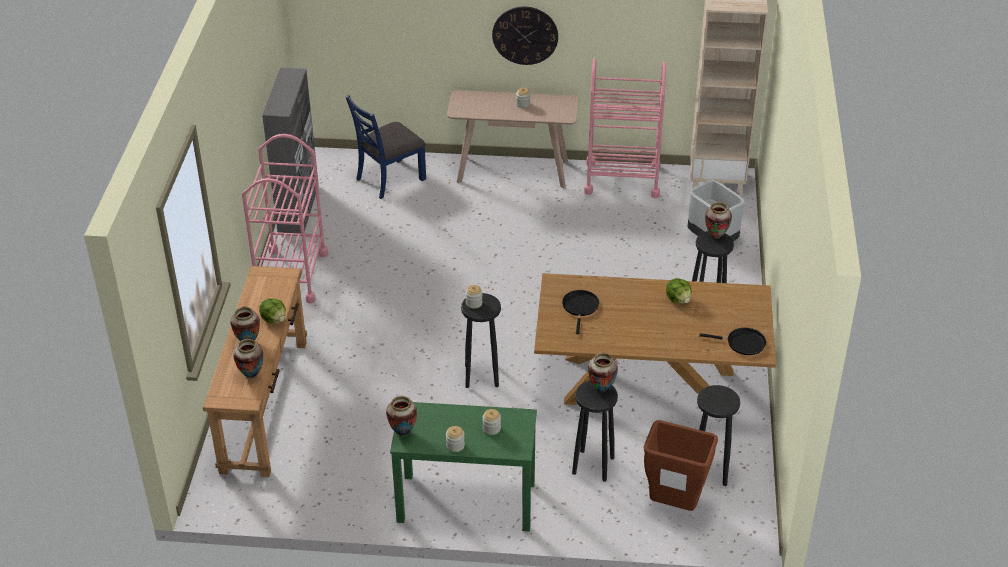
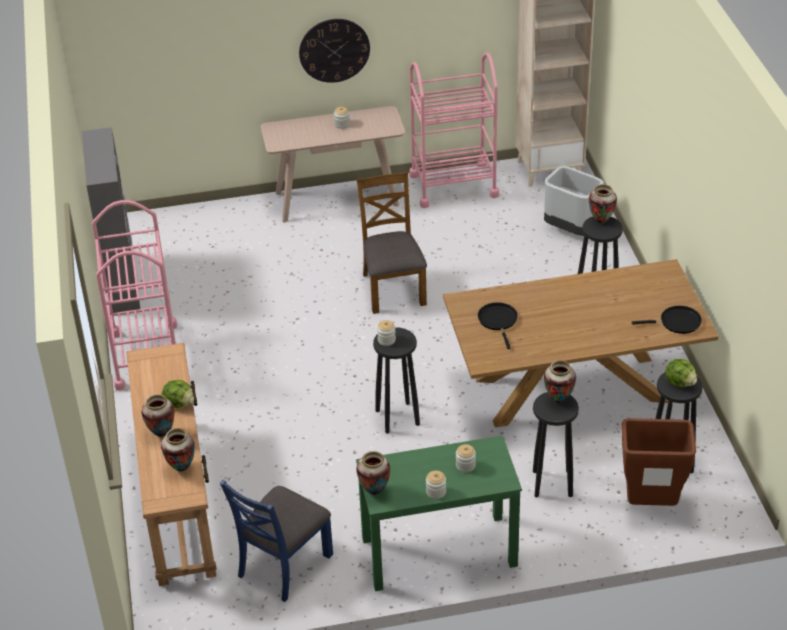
camera: 15 degrees left, 0 degrees up
blue chair [346,95,426,199] -> blue chair moved to [220,479,333,602]
lettuce [666,278,692,304] -> lettuce moved to [665,359,697,387]
none -> brown chair [357,171,427,314]

